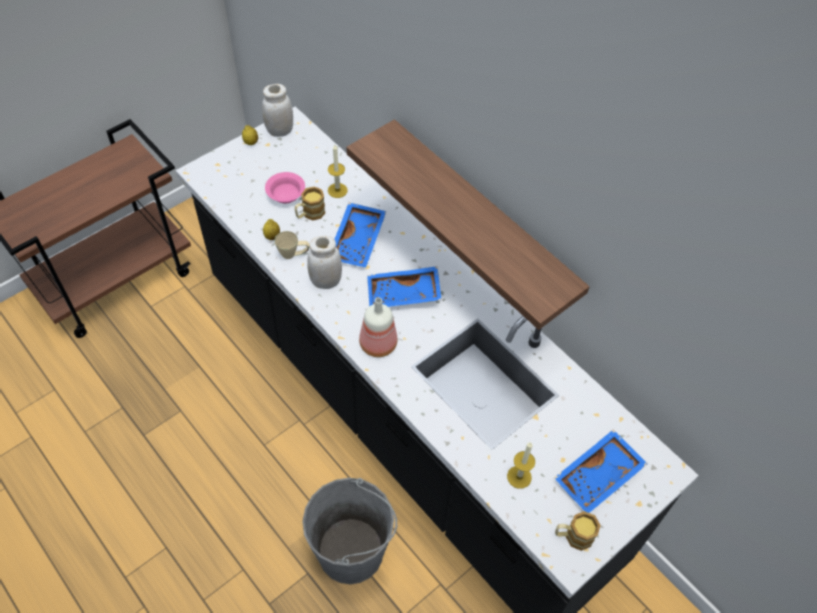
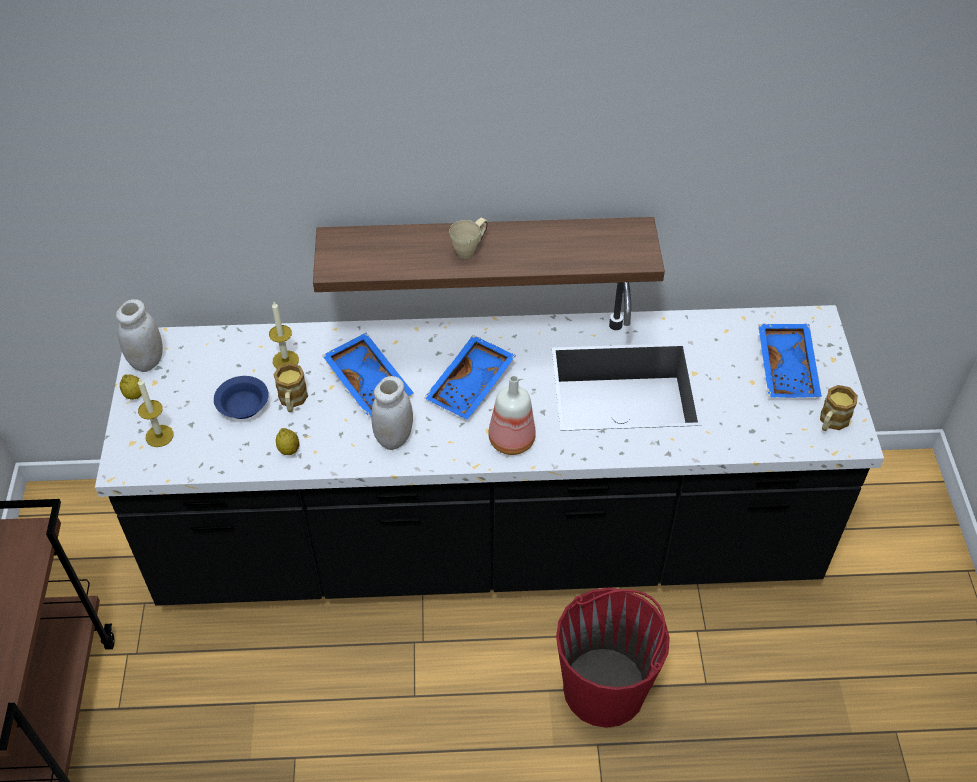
camera: 50 degrees left, 5 degrees down
pink bowl [265,172,305,203] -> blue bowl [214,376,269,419]
beige mug [274,231,310,259] -> beige mug moved to [449,218,488,259]
grey bucket [302,478,397,585] -> red bucket [556,587,670,728]
candle [507,442,535,489] -> candle moved to [138,378,173,447]

